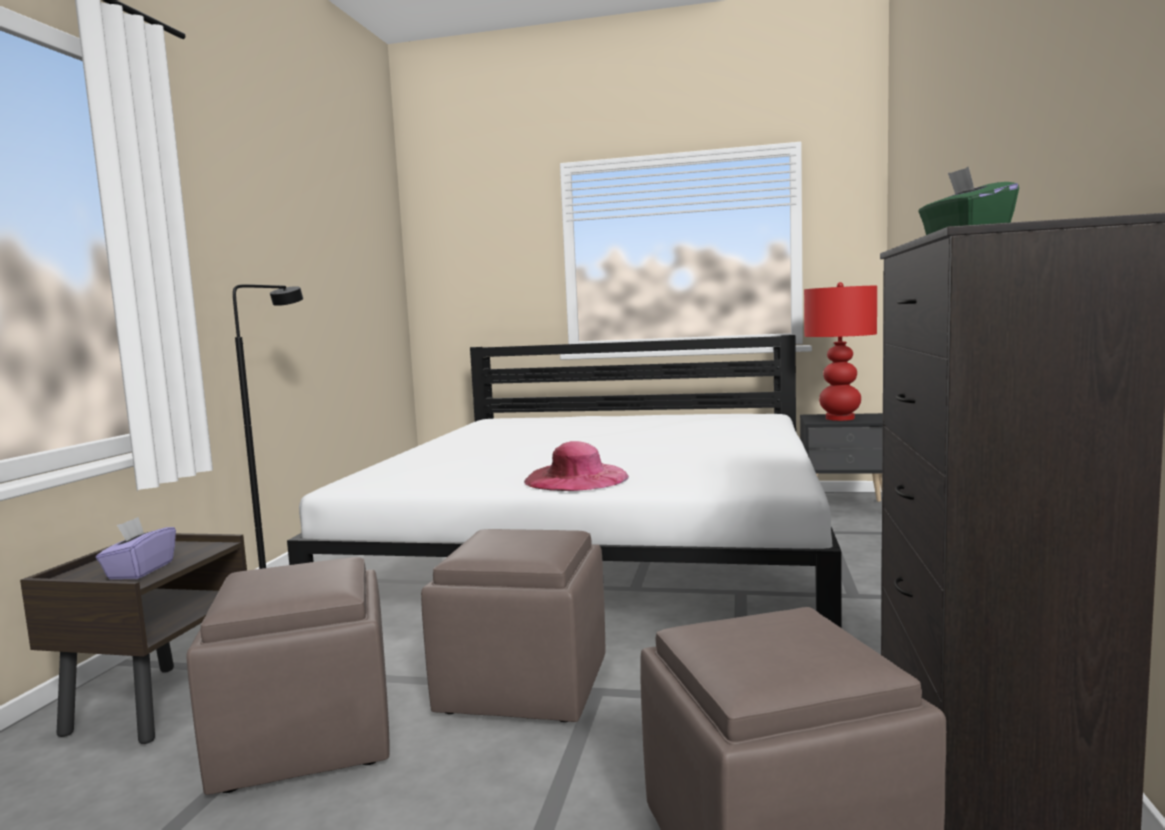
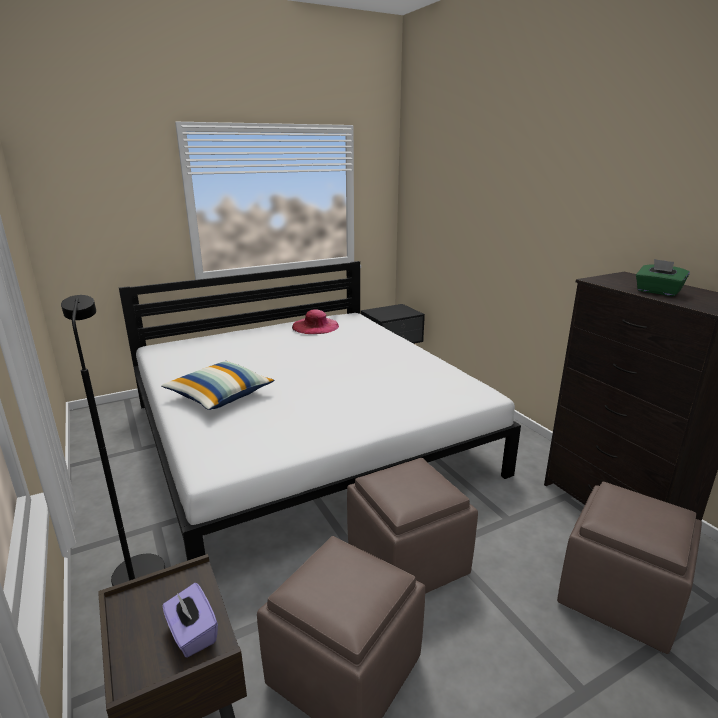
camera: 40 degrees left, 15 degrees up
pink hat [524,441,629,491] -> pink hat moved to [292,309,339,334]
red table lamp [804,282,877,421] -> none
none -> pillow [161,361,274,410]

